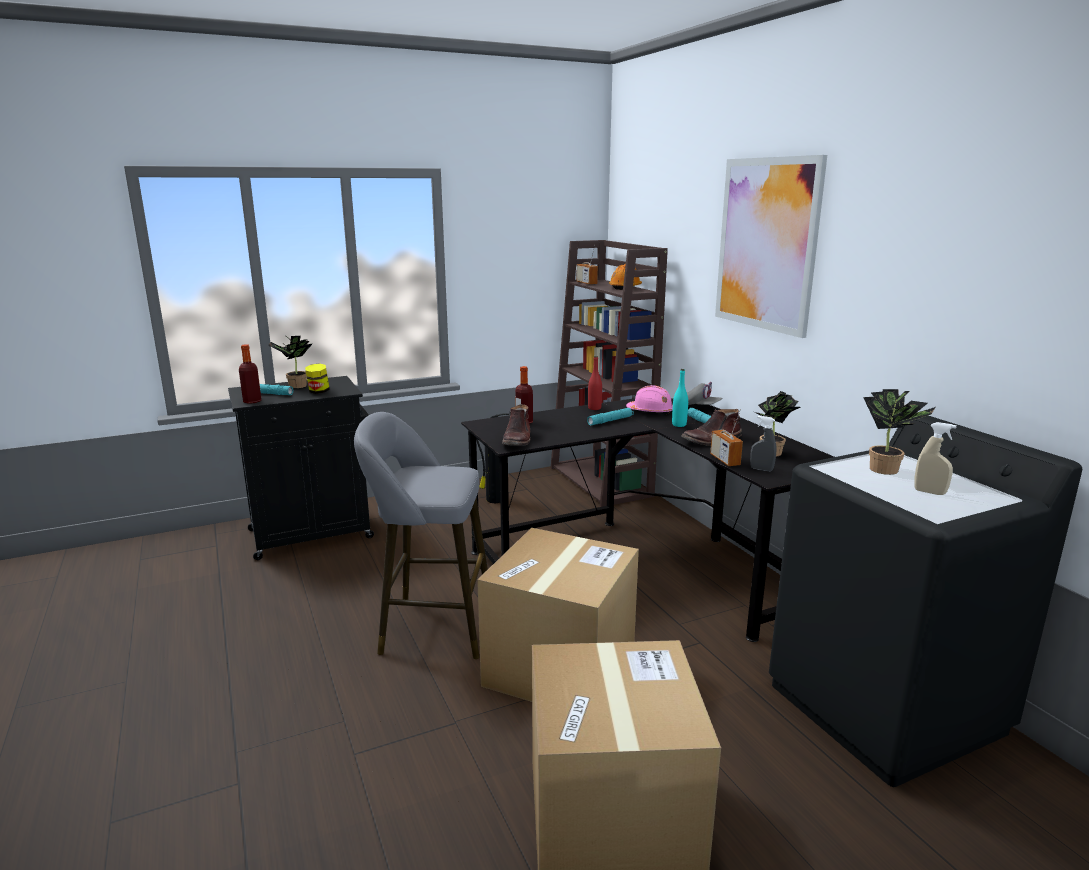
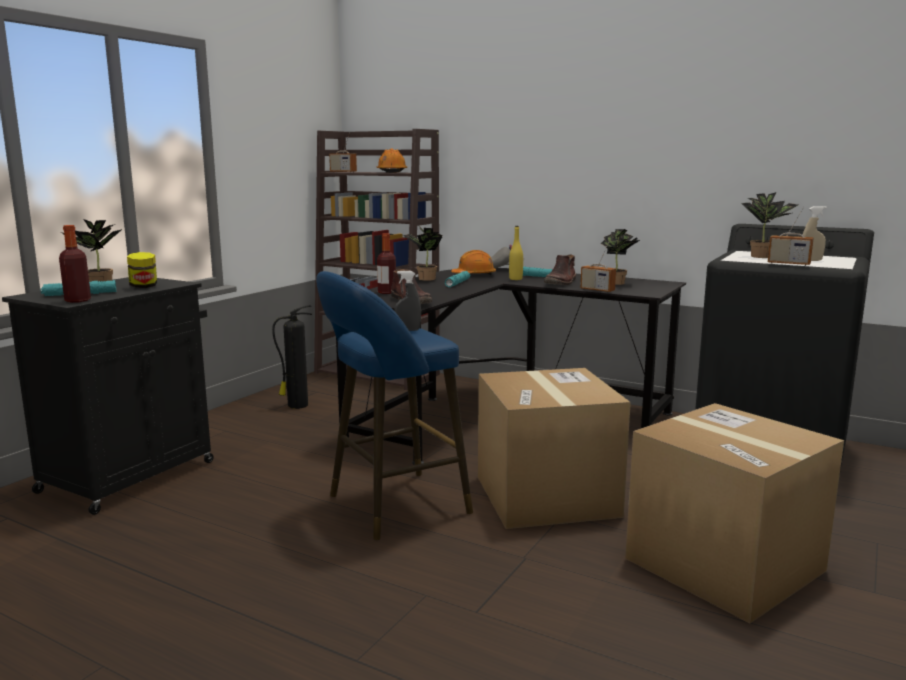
camera: 35 degrees left, 5 degrees down
grey stool [354,412,488,659] -> blue stool [316,271,473,540]
red bottle [588,356,602,410] -> potted plant [403,226,442,281]
pink hard hat [626,385,673,415] -> orange hard hat [451,250,496,275]
turquoise bottle [672,369,688,427] -> yellow bottle [509,226,523,280]
picture [715,155,827,338] -> none
grey spray bottle [750,416,777,472] -> grey spray bottle moved to [394,271,421,331]
none -> radio [768,206,814,266]

